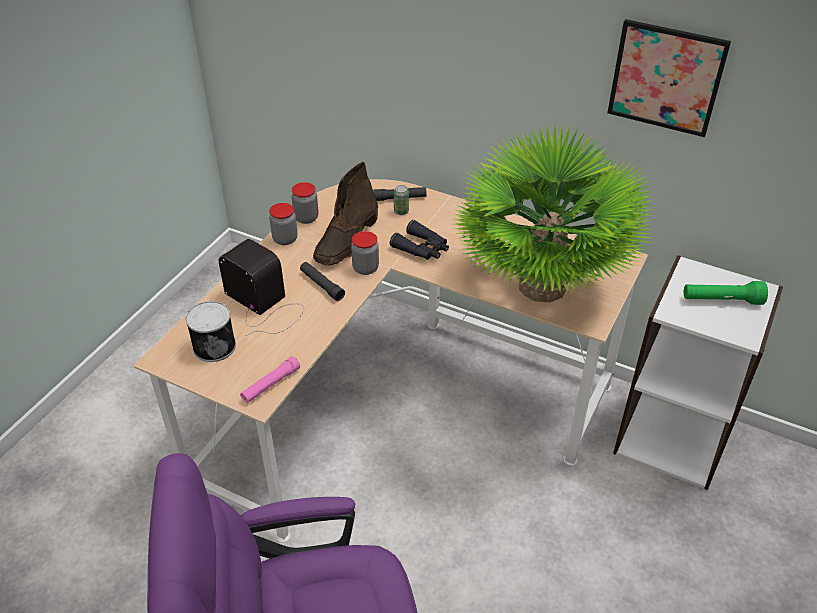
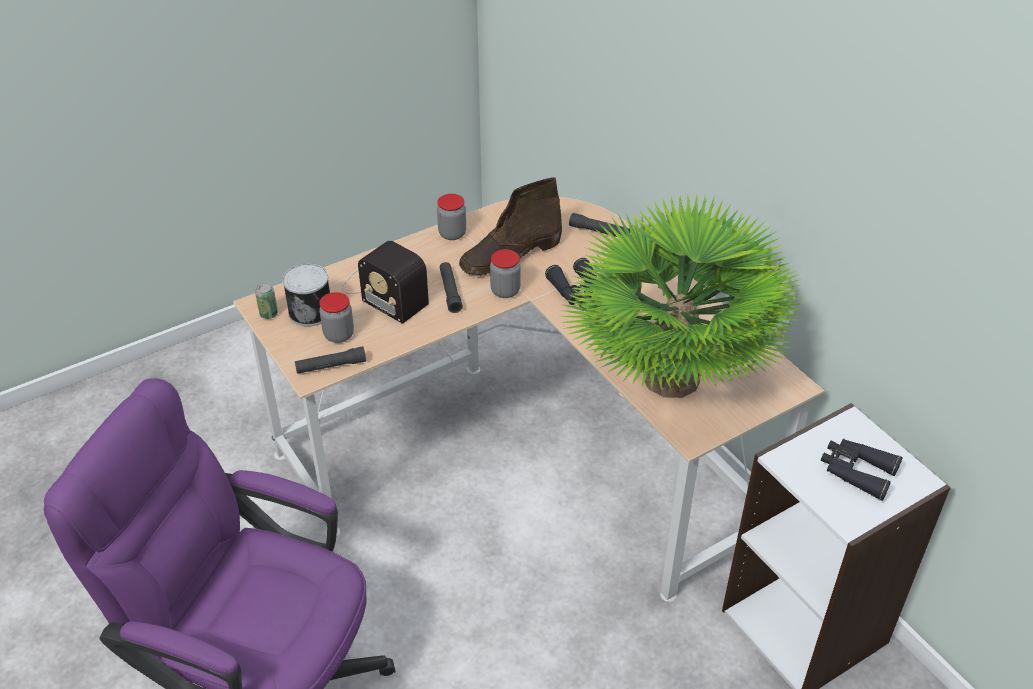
camera: 30 degrees right, 0 degrees up
radio [219,239,304,336] -> radio turned 150 degrees clockwise [342,241,429,324]
pink flashlight [240,356,300,403] -> black flashlight [295,346,366,374]
jar [291,182,319,224] -> jar moved to [319,292,354,343]
can [394,185,409,215] -> can moved to [255,283,278,319]
picture [607,19,731,137] -> none
green flashlight [684,281,768,305] -> black binoculars [821,438,903,501]

